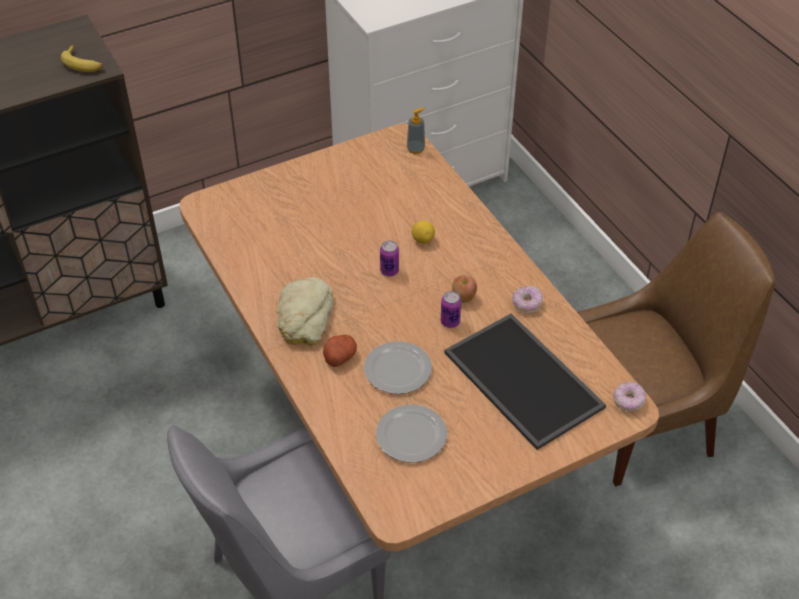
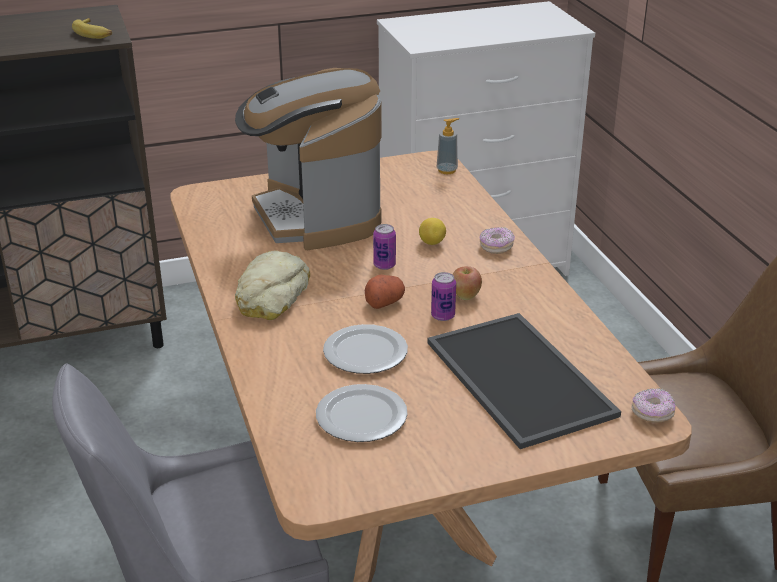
camera: 10 degrees right, 15 degrees down
potato [323,335,357,367] -> potato moved to [365,275,405,309]
donut [512,286,543,314] -> donut moved to [480,227,515,254]
none -> coffee machine [235,68,382,250]

